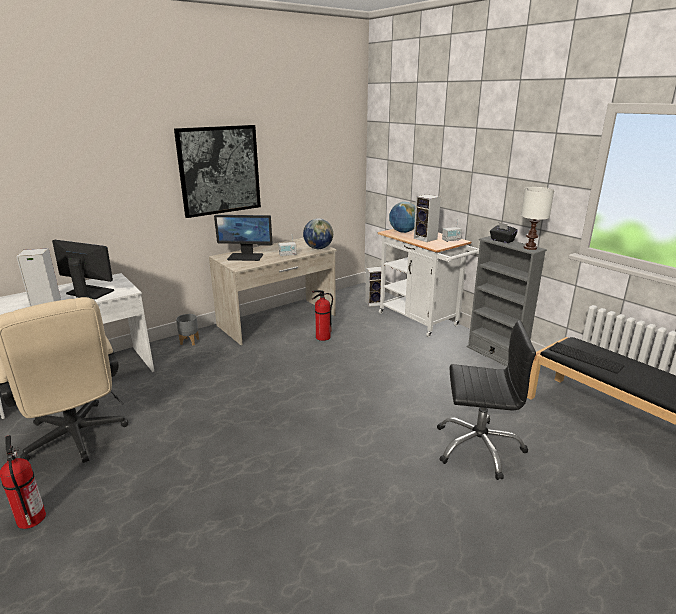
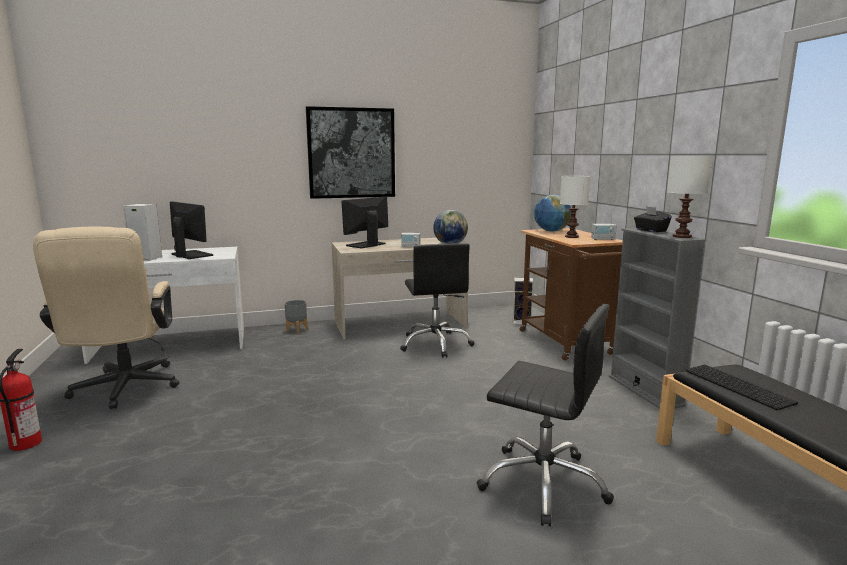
camera: 20 degrees right, 10 degrees down
monitor [214,215,273,261] -> monitor turned 105 degrees clockwise [341,197,388,248]
fire extinguisher [312,290,333,341] -> black office chair [400,243,474,358]
white cart [378,229,479,337] -> brown cart [520,228,623,361]
speaker [414,194,441,242] -> white table lamp [560,176,590,238]

